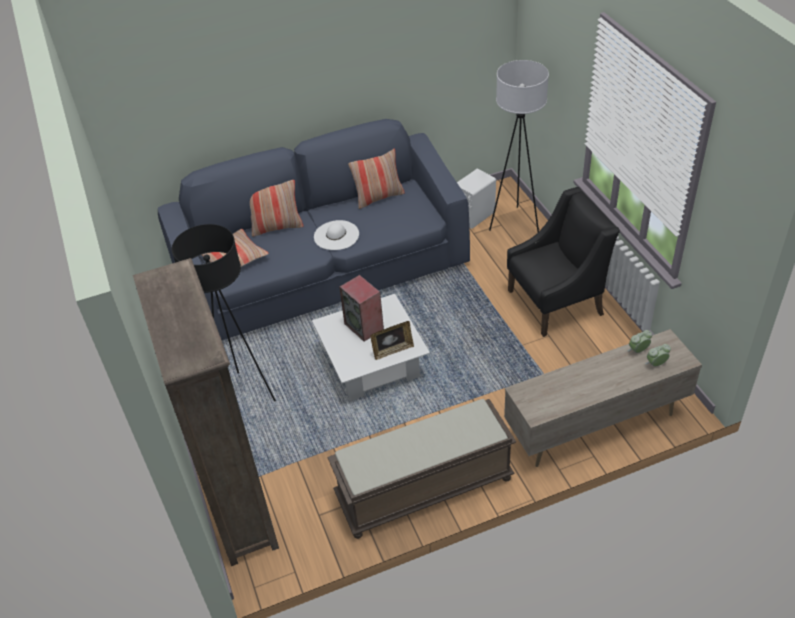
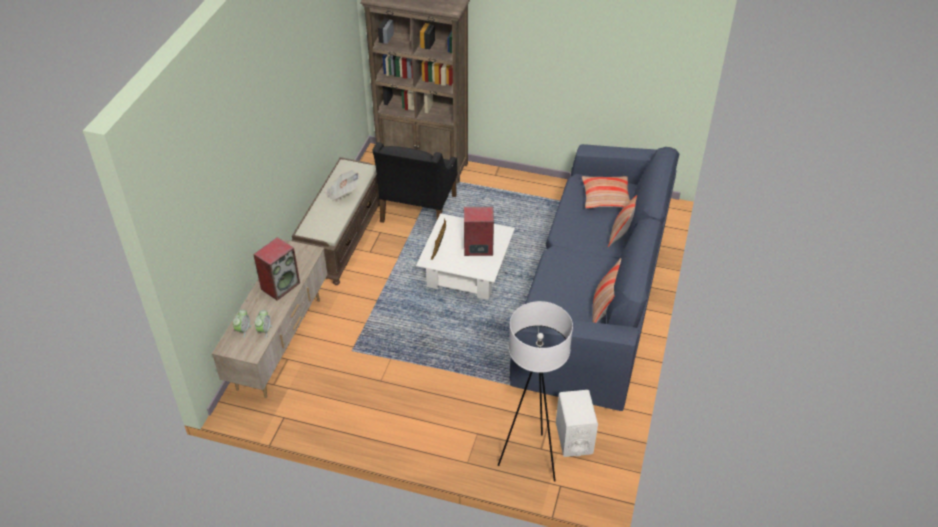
camera: 125 degrees right, 0 degrees up
black floor lamp [172,224,276,401] -> none
white hat [314,220,359,250] -> none
black armchair [507,187,620,337] -> black armchair moved to [372,142,458,223]
none -> speaker [253,237,300,301]
none -> newspaper [325,170,360,201]

